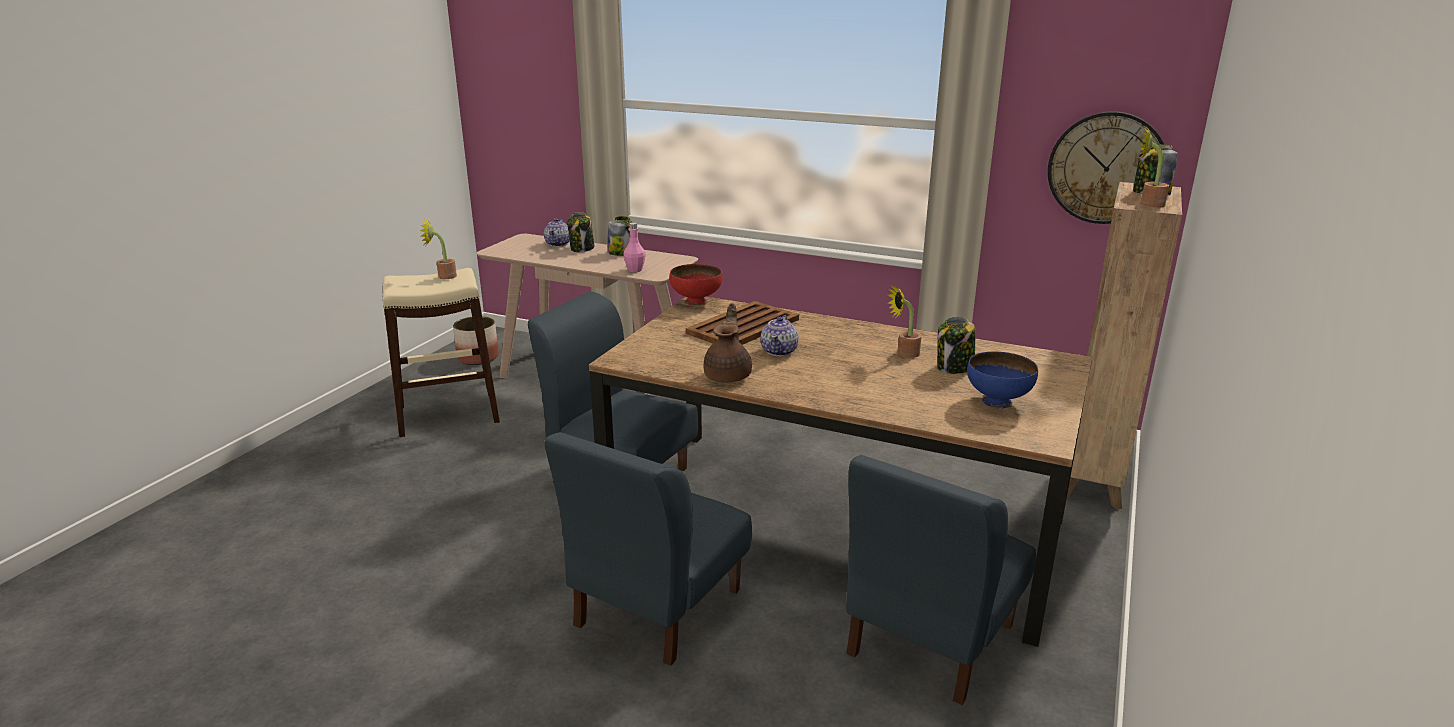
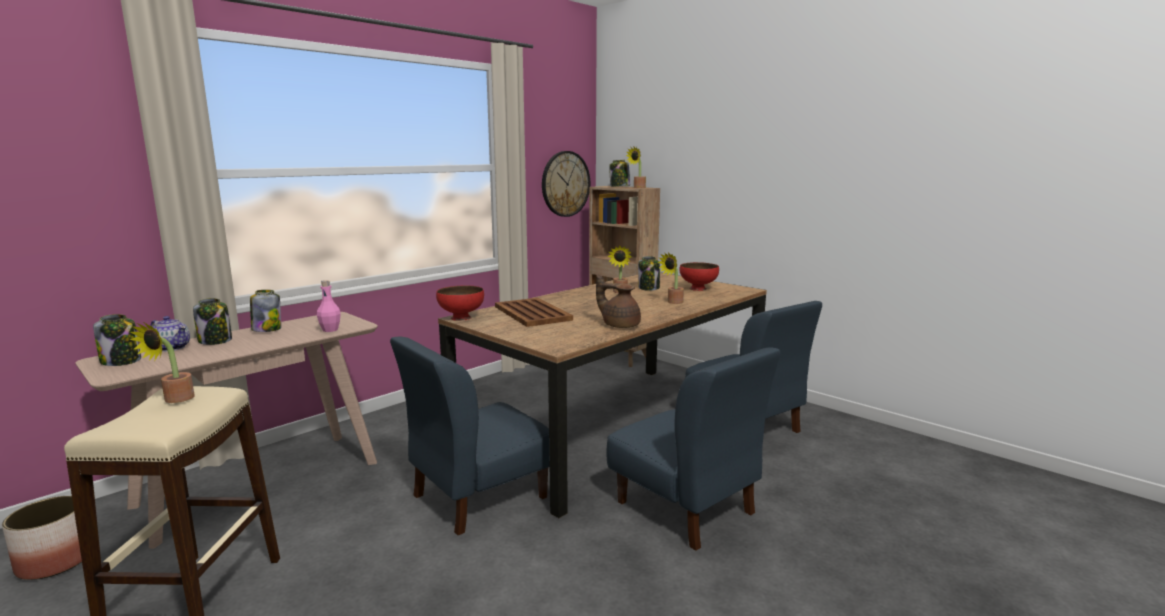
camera: 70 degrees left, 10 degrees down
teapot [761,315,799,356] -> none
blue bowl [967,352,1038,408] -> red bowl [679,262,719,291]
none -> jar [93,314,141,366]
none -> potted plant [658,252,684,304]

